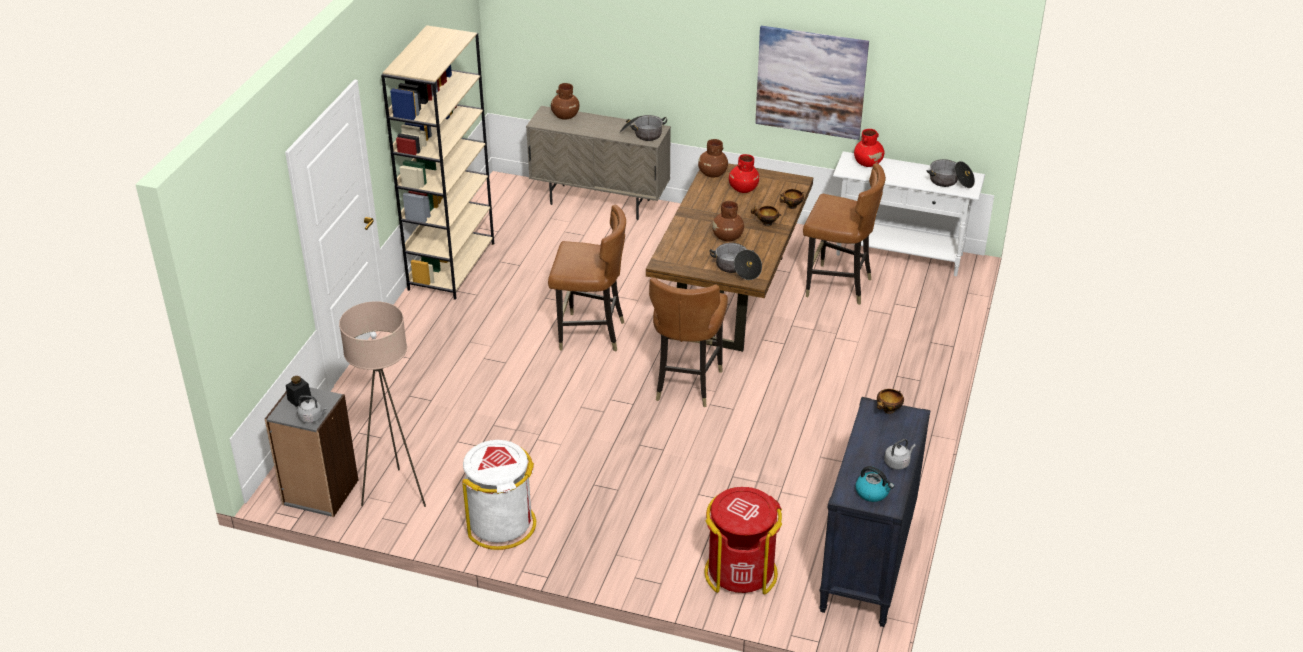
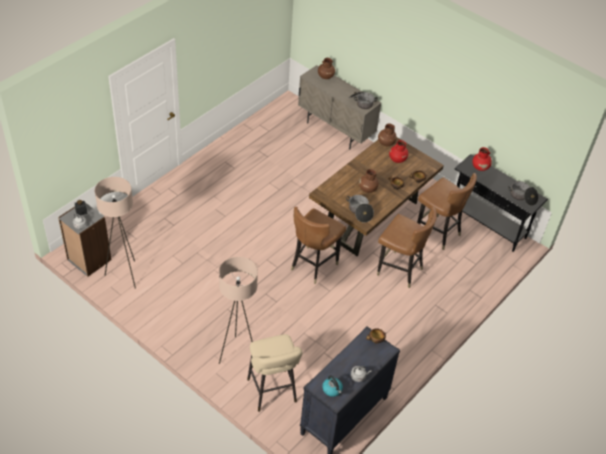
camera: 20 degrees right, 10 degrees up
beige bookcase [381,25,494,300] -> none
white trash can [462,440,536,550] -> none
brown chair [548,205,626,352] -> brown chair moved to [377,207,437,288]
red trash can [704,487,782,594] -> beige stool [247,334,302,412]
picture [755,26,869,140] -> none
white console table [833,151,985,276] -> black console table [454,154,548,252]
none -> beige floor lamp [219,257,258,364]

